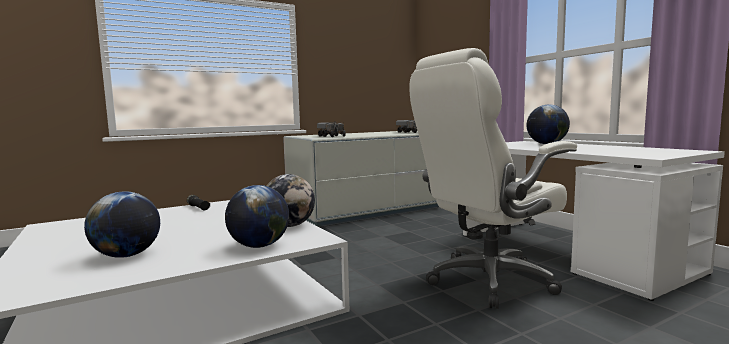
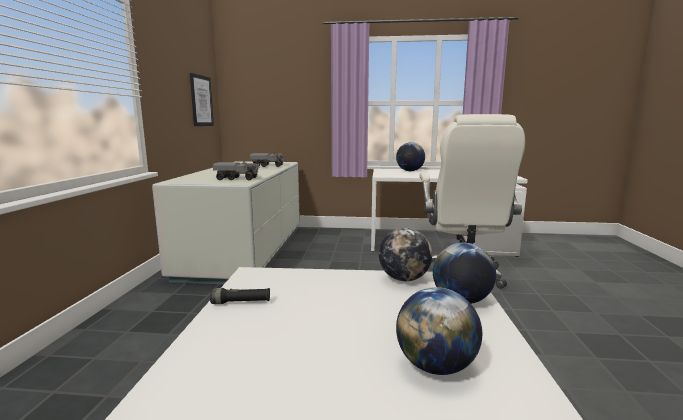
camera: 55 degrees left, 5 degrees up
none -> picture [190,73,214,126]

